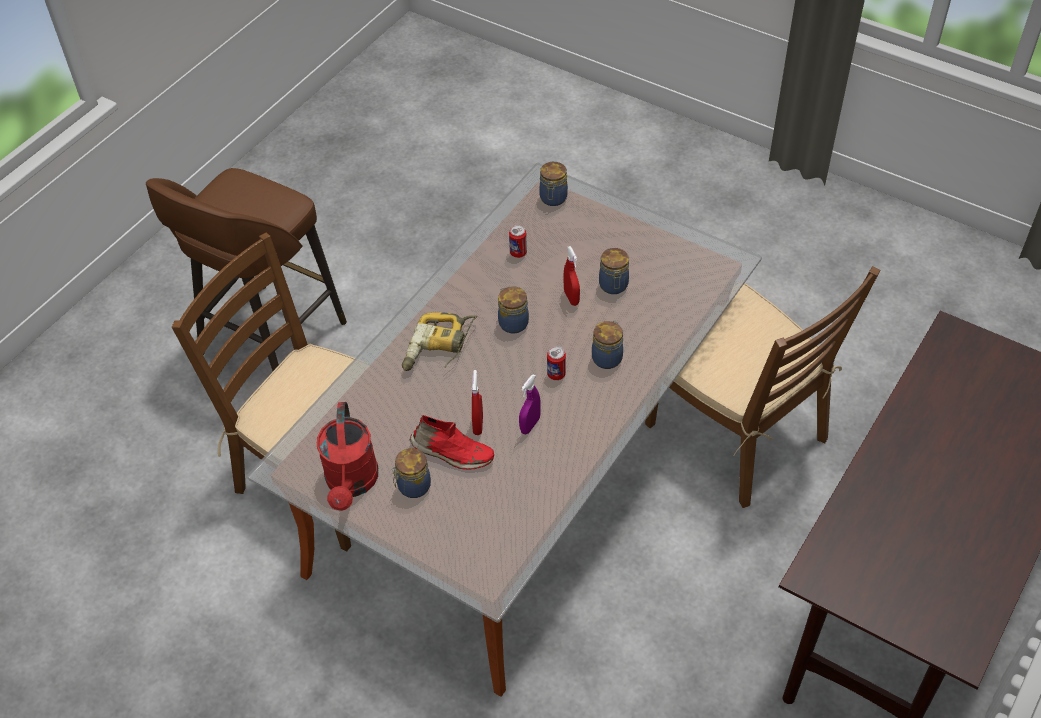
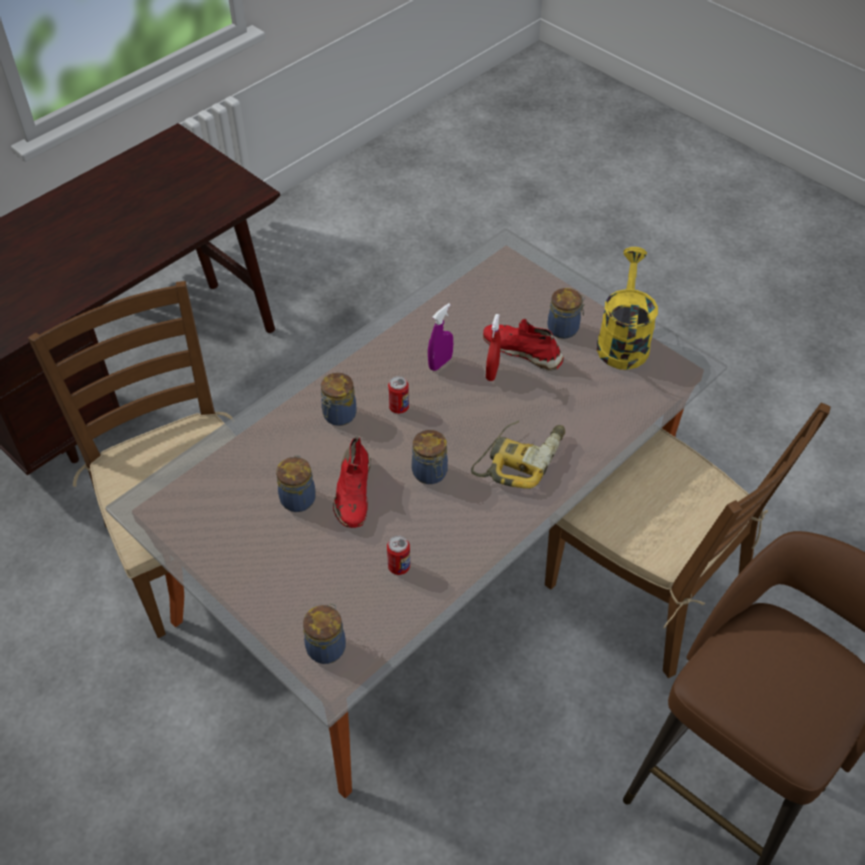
camera: 170 degrees left, 0 degrees up
red watering can [317,402,378,511] -> yellow watering can [597,247,658,370]
red spray bottle [564,246,580,306] -> red shoe [333,436,371,528]

